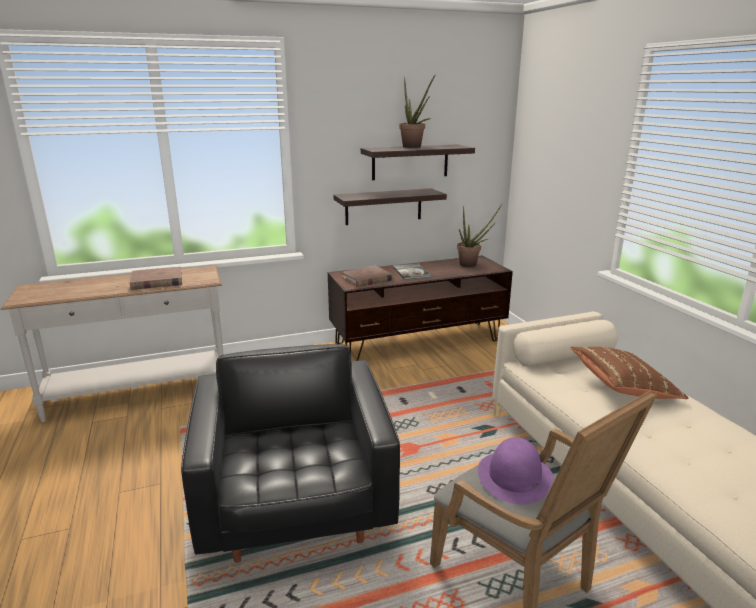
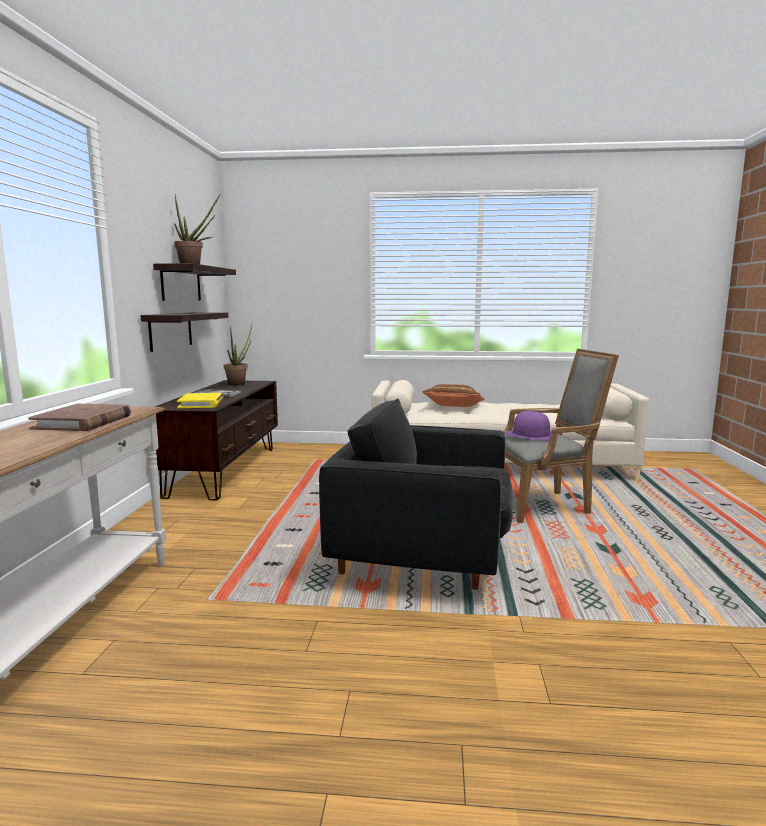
camera: 65 degrees left, 10 degrees down
brown book [342,266,393,287] -> yellow book [177,393,224,408]

